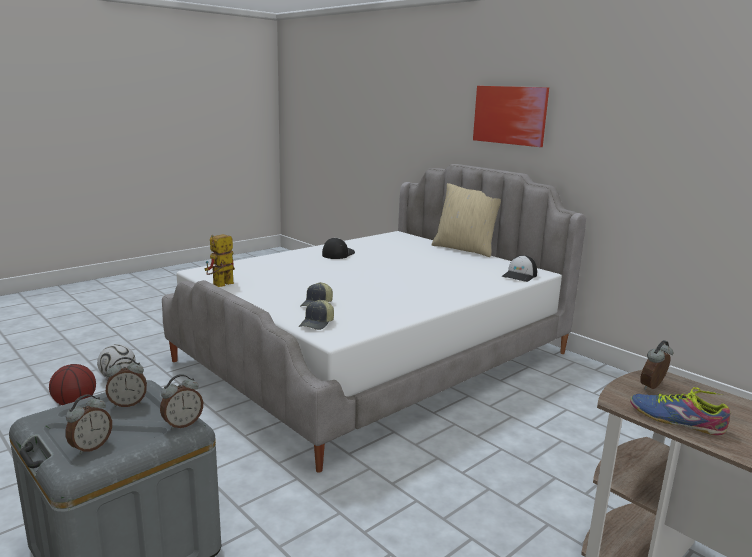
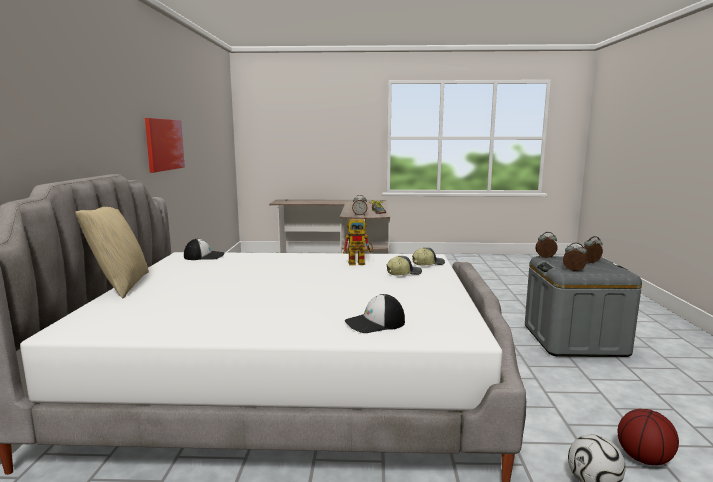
camera: 135 degrees left, 5 degrees down
toy robot [205,234,235,287] -> toy robot moved to [343,217,373,265]
cap [322,238,355,259] -> cap moved to [345,294,405,333]
picture [473,86,549,147] -> picture moved to [145,118,185,173]

